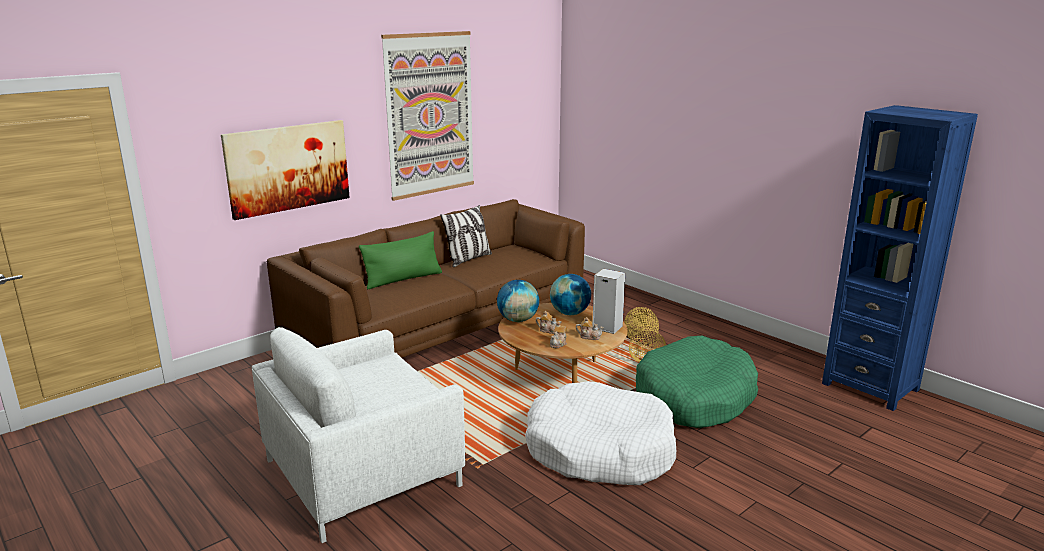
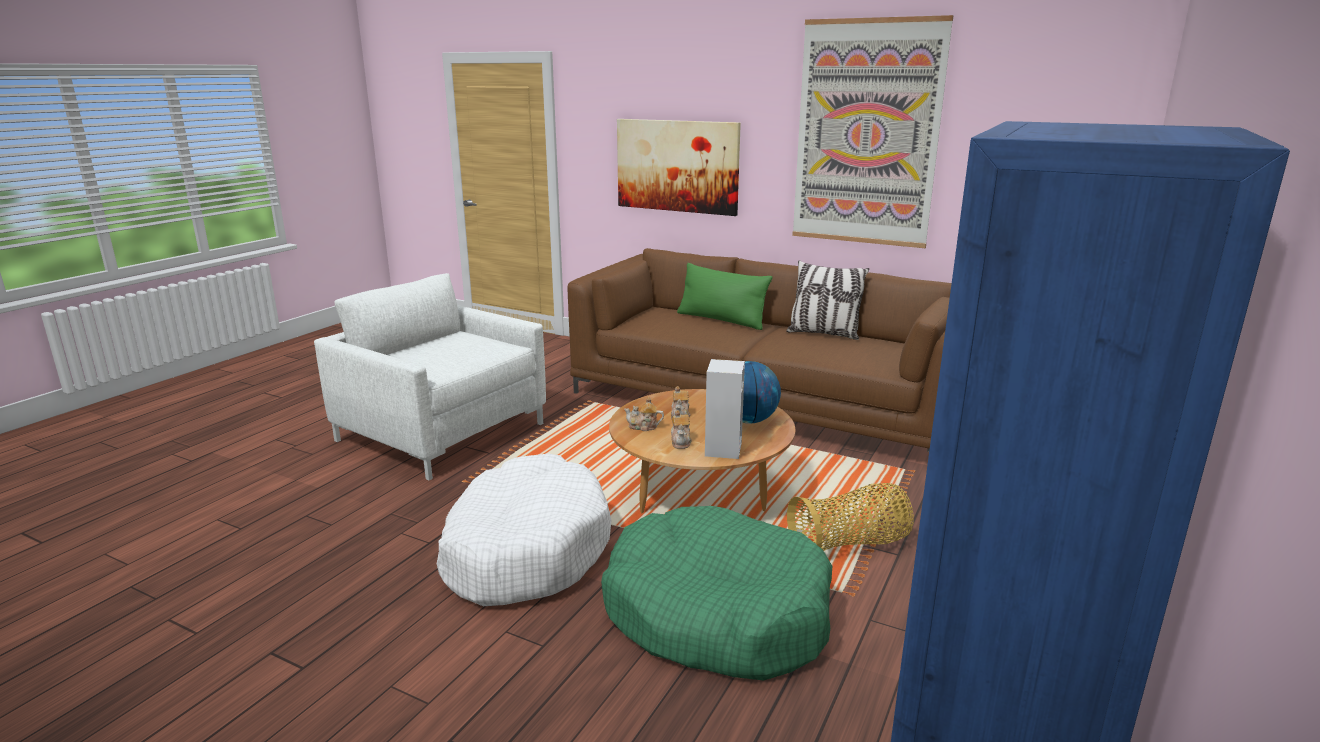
camera: 70 degrees right, 0 degrees up
globe [497,280,539,322] -> none

